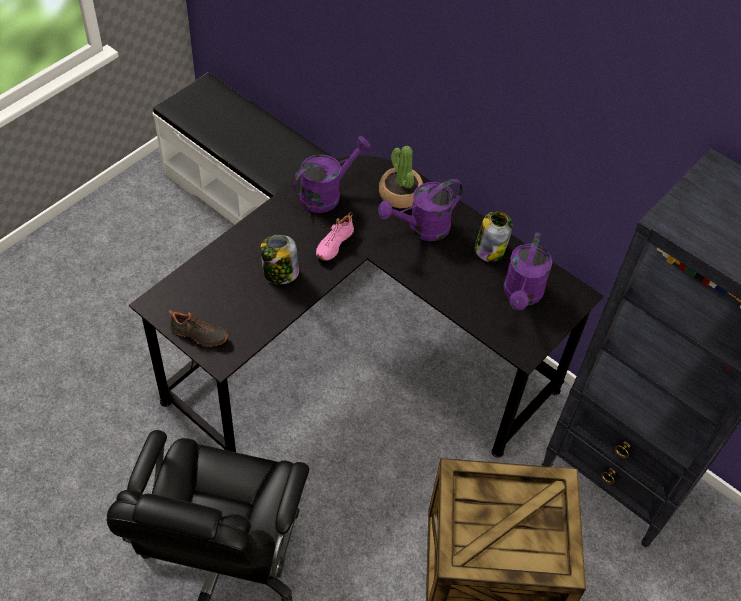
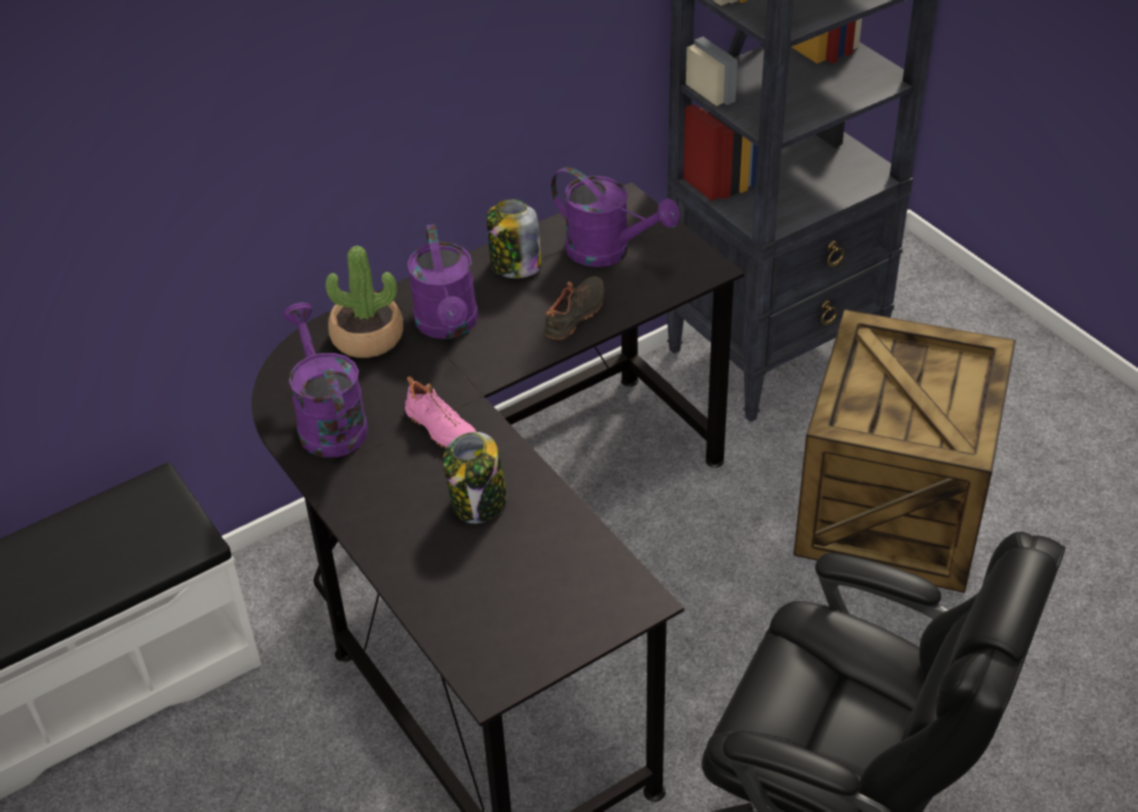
camera: 70 degrees left, 10 degrees down
black shoe [169,310,229,347] -> black shoe moved to [544,276,604,340]

